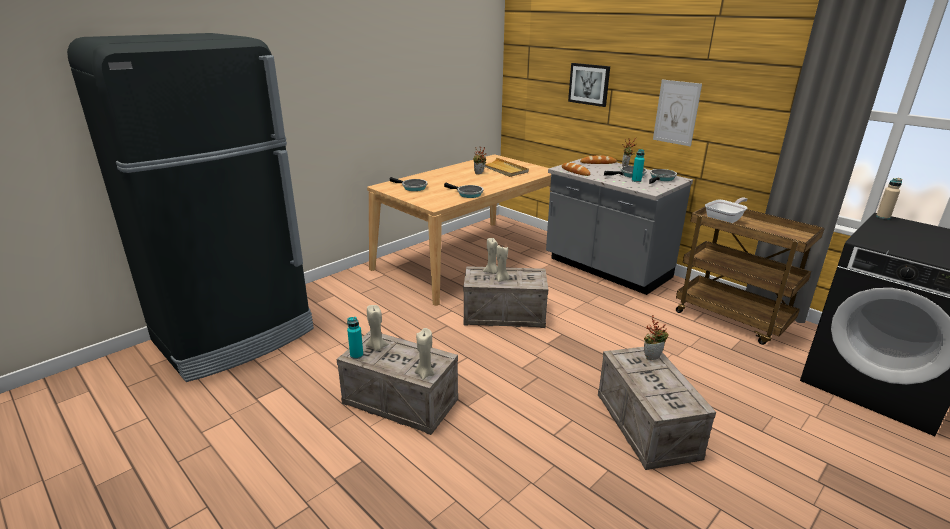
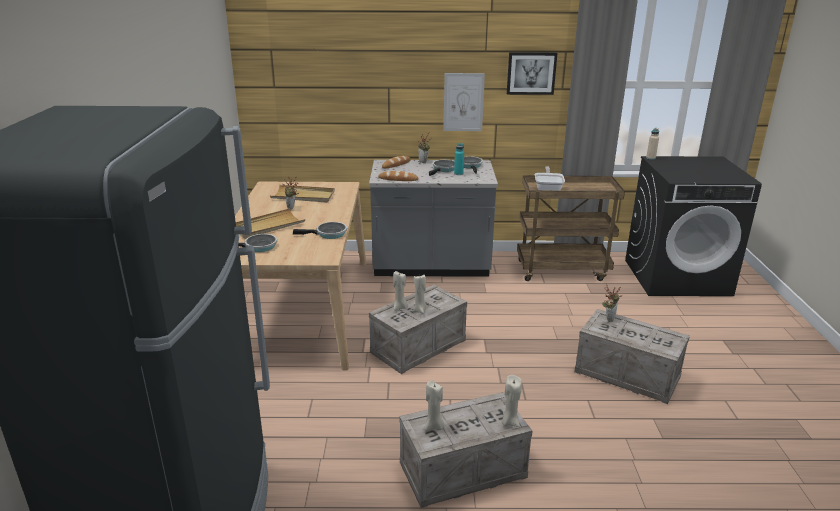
camera: 45 degrees left, 0 degrees up
turquoise bottle [347,317,363,359] -> none
picture [568,63,610,107] -> picture moved to [507,52,557,95]
none -> beige tray [236,208,305,239]

